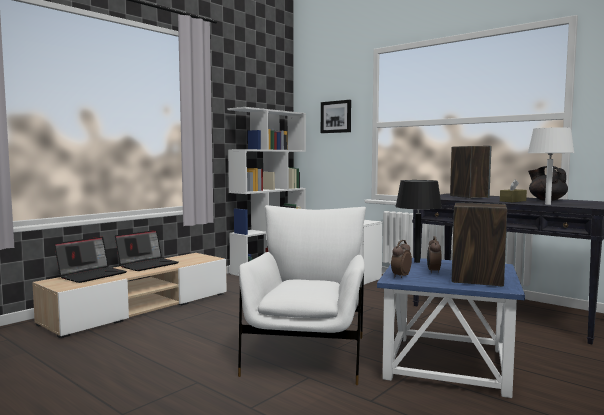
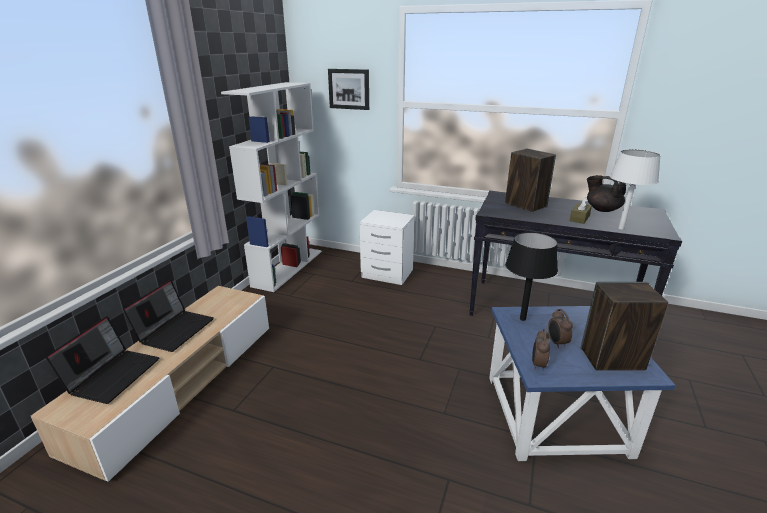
camera: 20 degrees left, 20 degrees up
white armchair [238,205,366,385] -> none

